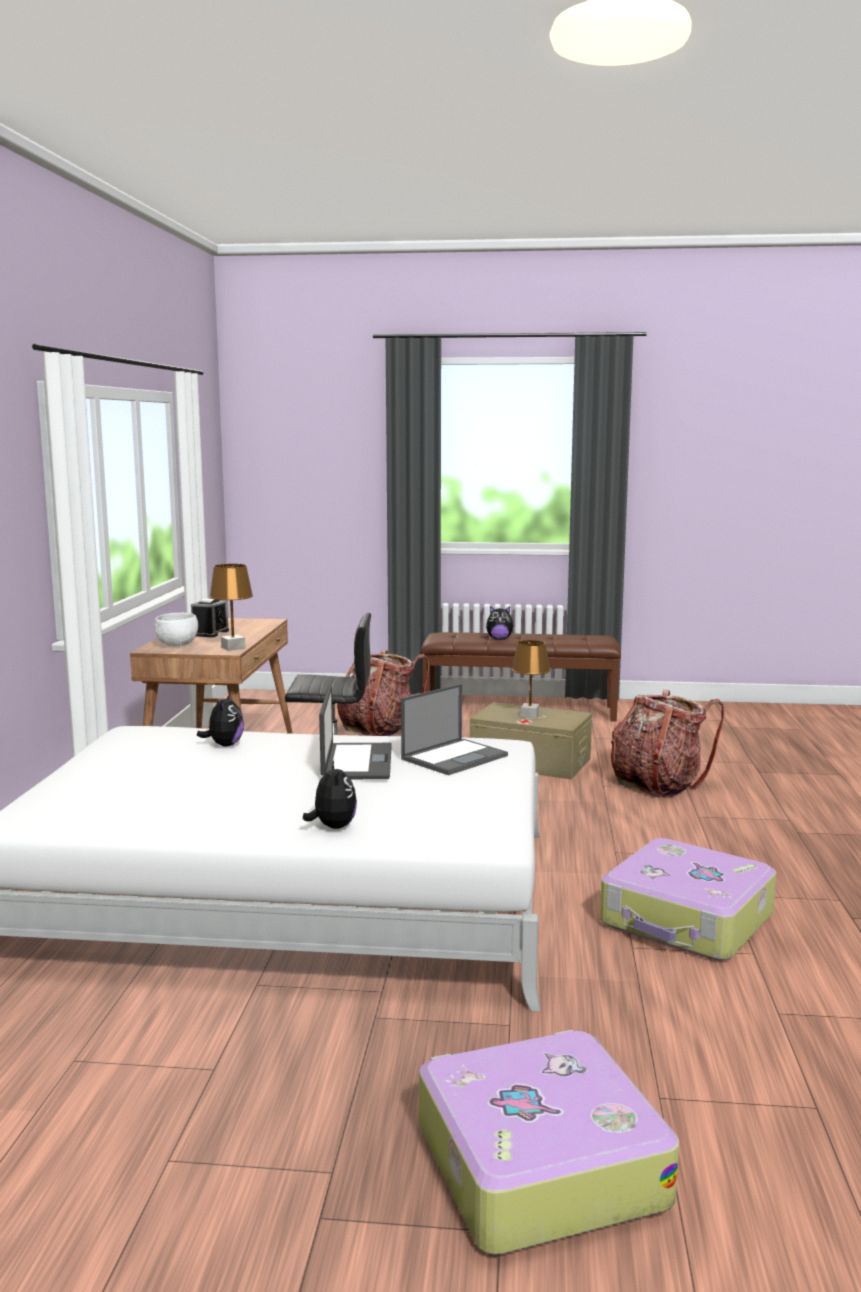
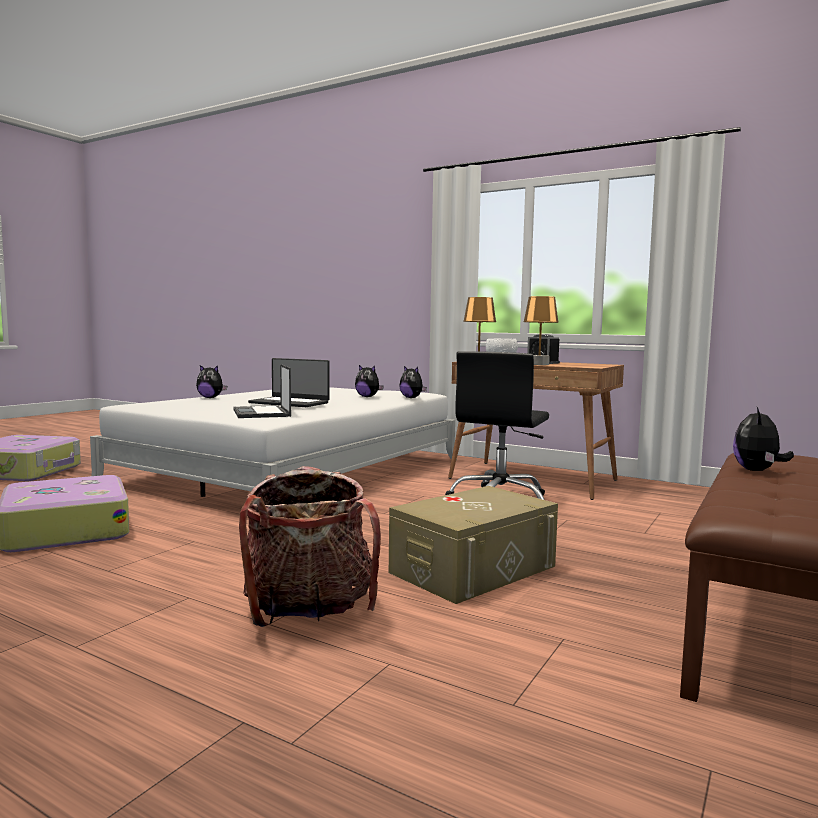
camera: 115 degrees right, 5 degrees down
backpack [337,649,429,736] -> none
brown table lamp [512,640,550,718] -> brown table lamp moved to [523,296,559,365]
none -> plush toy [399,366,427,398]

